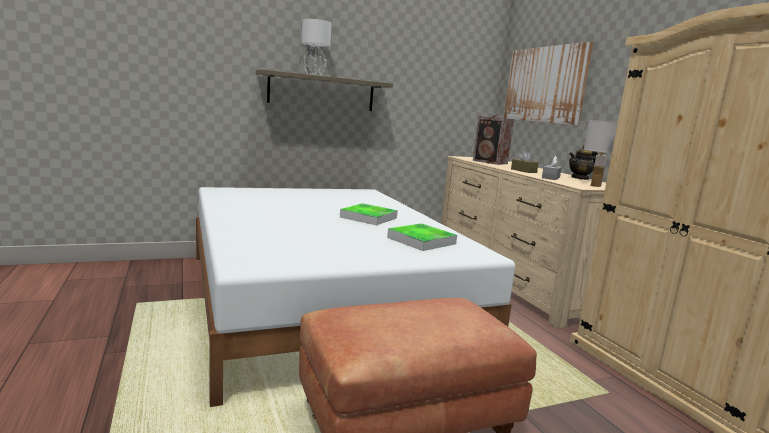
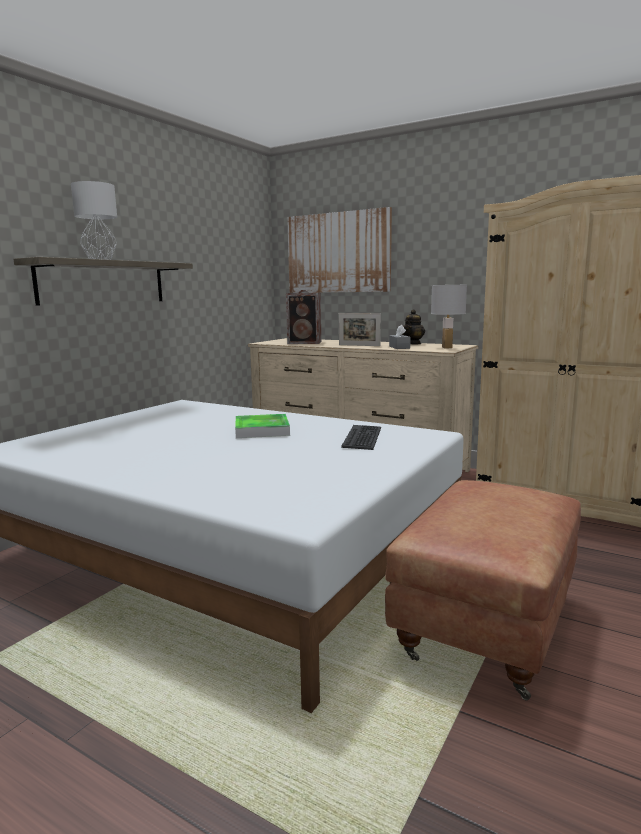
camera: 35 degrees left, 0 degrees up
tray [387,223,457,251] -> keyboard [341,425,381,450]
brown tissue box [511,150,539,173] -> picture frame [339,313,381,346]

